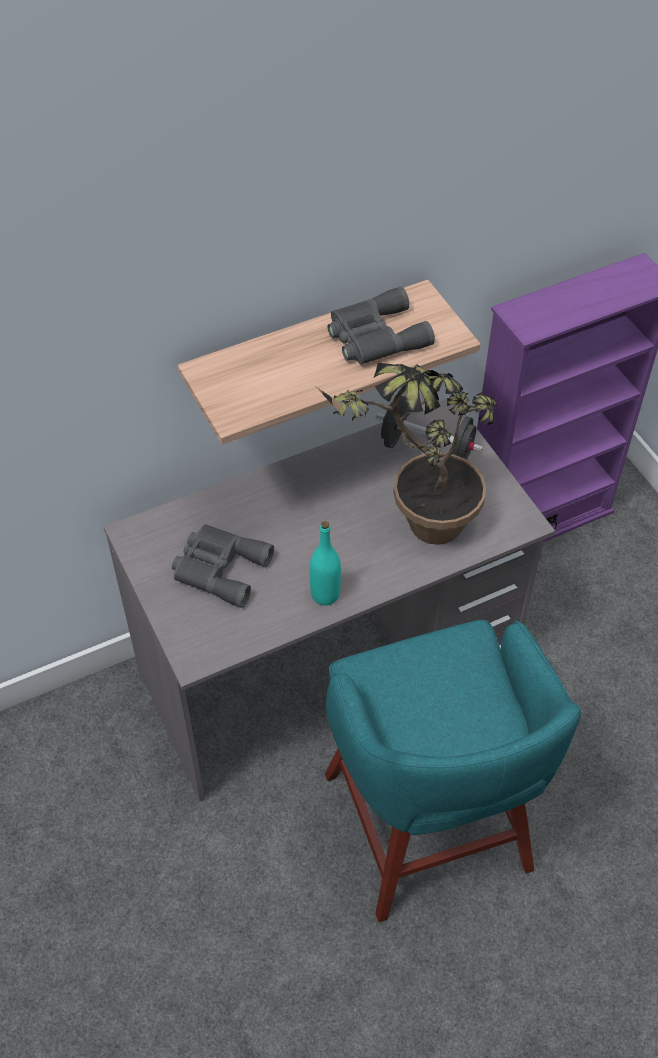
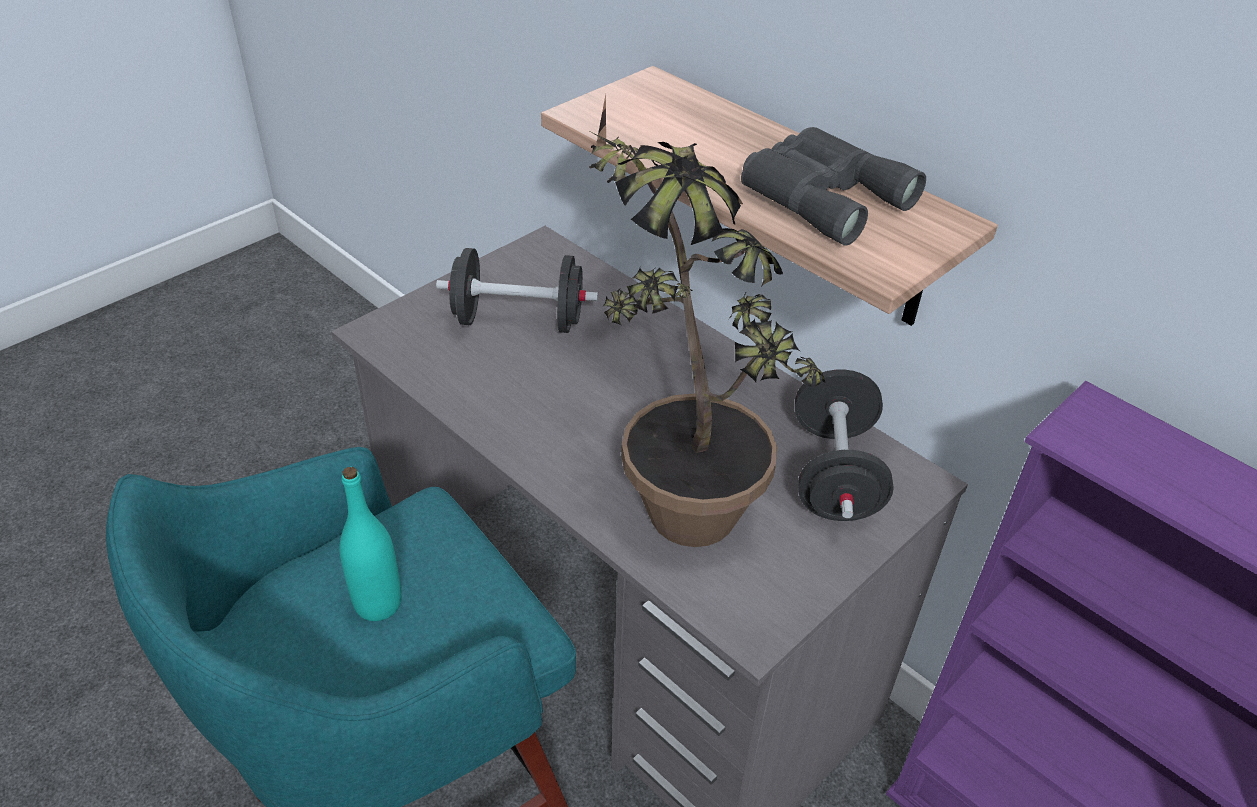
camera: 70 degrees right, 10 degrees down
grey binoculars [172,524,274,608] -> black dumbbell [436,248,598,333]
turquoise bottle [310,521,341,606] -> turquoise bottle moved to [339,467,401,621]

